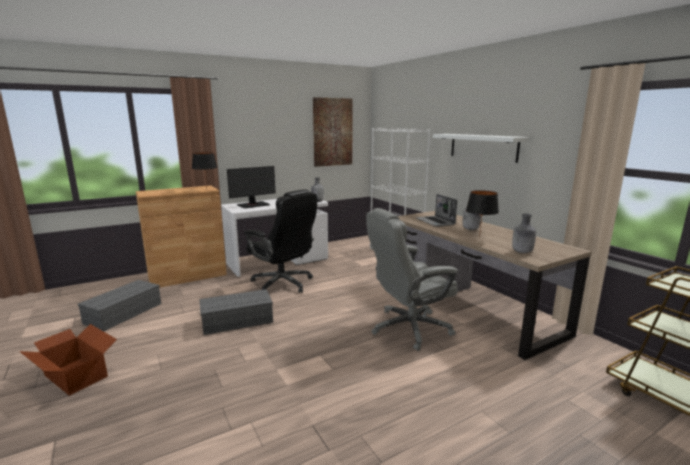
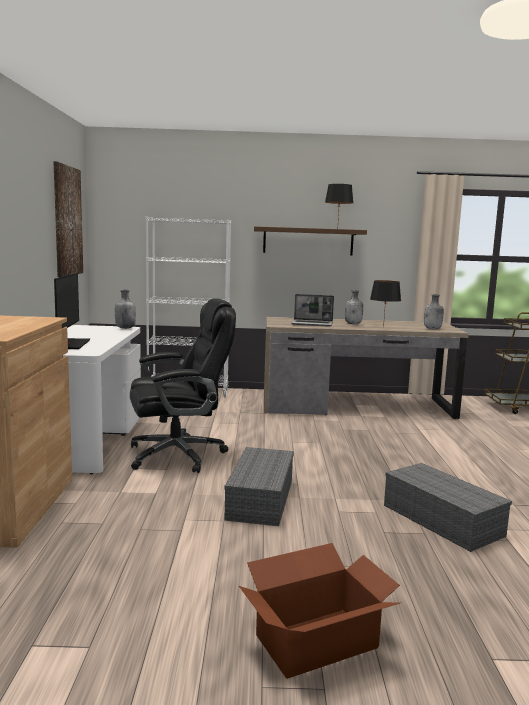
camera: 60 degrees left, 5 degrees down
grey storage box [78,280,161,331] -> grey storage box moved to [384,463,512,552]
black table lamp [192,152,217,189] -> black table lamp moved to [325,184,353,219]
grey office chair [366,208,458,351] -> none
white shelf [433,134,529,163] -> brown shelf [254,226,367,256]

